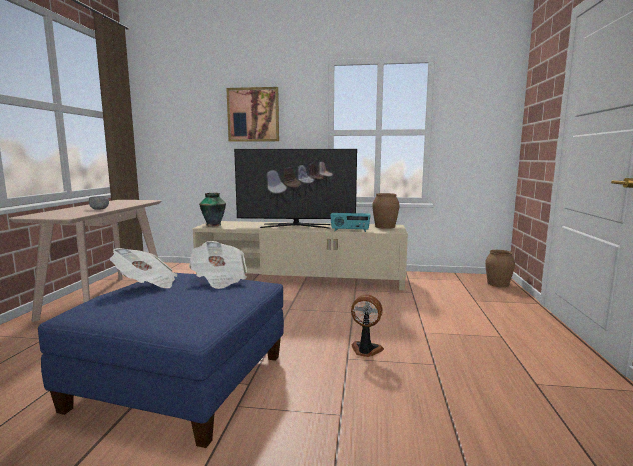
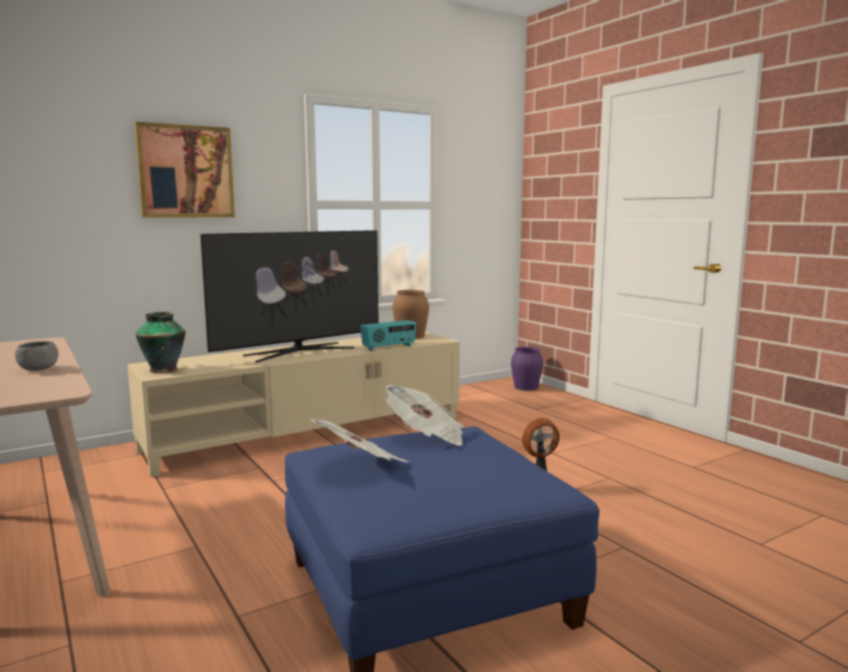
camera: 40 degrees left, 0 degrees up
brown vase [485,250,515,287] -> purple vase [511,347,543,391]

